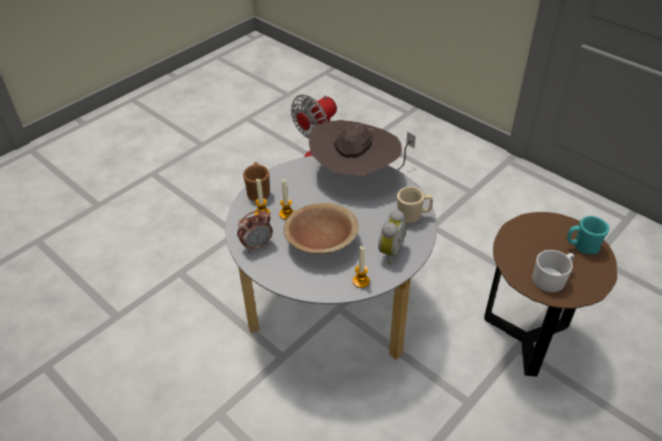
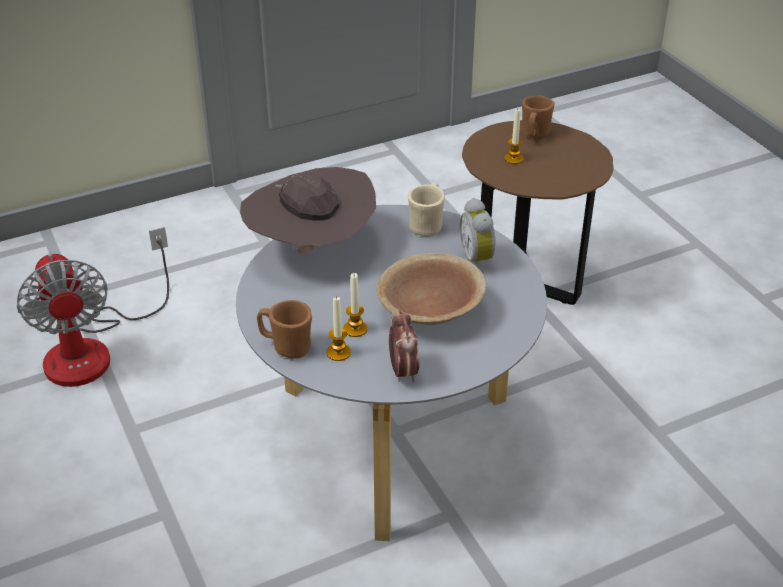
camera: 70 degrees left, 5 degrees down
candle [353,246,370,288] -> candle moved to [504,109,524,164]
alarm clock [378,210,407,264] -> alarm clock turned 150 degrees counterclockwise [460,198,496,269]
white mug [532,250,574,292] -> none
turquoise mug [567,216,609,254] -> brown mug [522,95,555,140]

